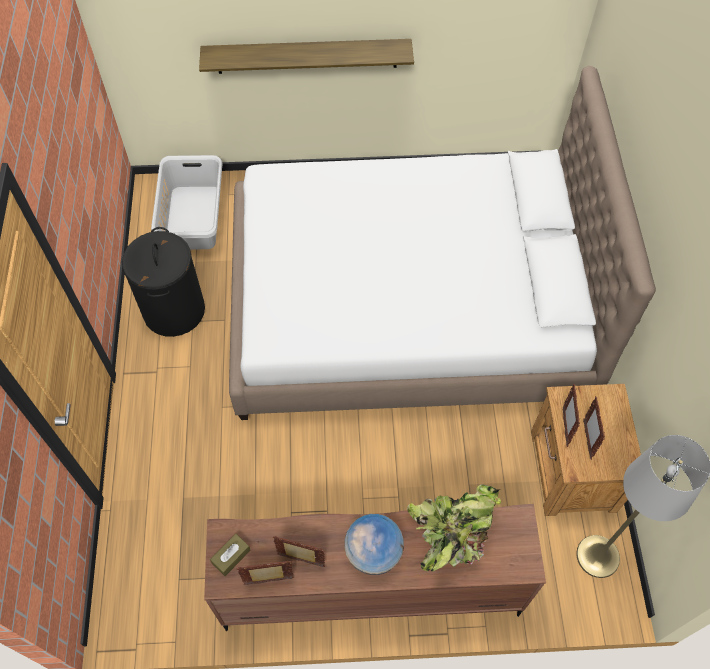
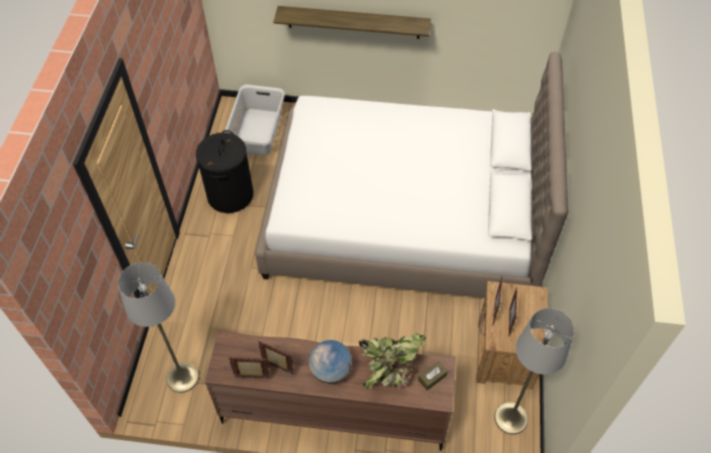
camera: 10 degrees right, 5 degrees down
brown tissue box [210,534,251,576] -> brown tissue box moved to [418,361,448,390]
none -> grey floor lamp [118,262,199,393]

